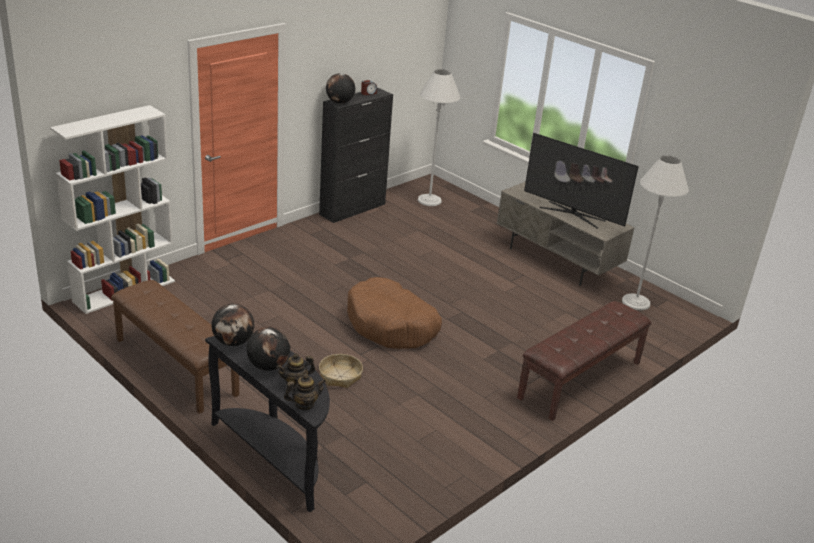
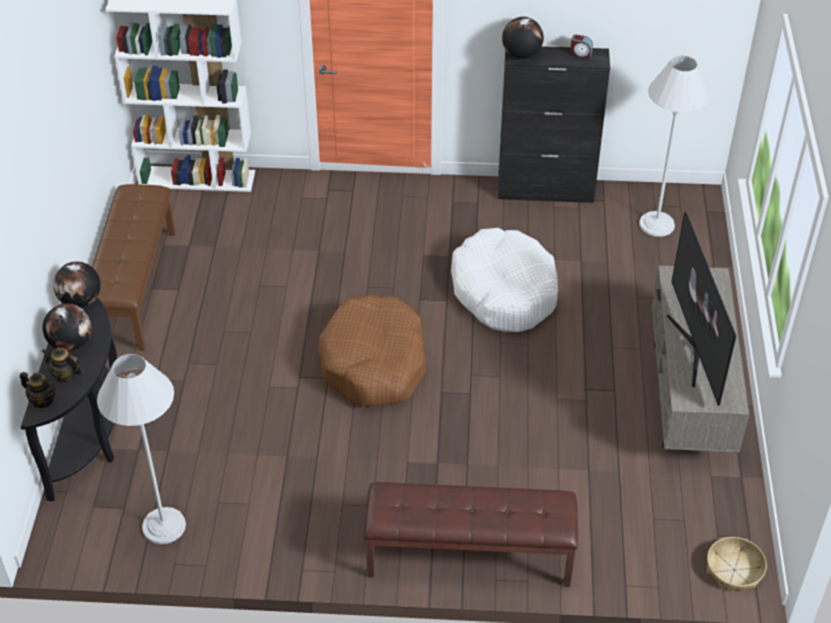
camera: 50 degrees right, 15 degrees up
basket [319,354,363,388] -> basket moved to [707,537,767,591]
white floor lamp [622,155,689,310] -> white floor lamp moved to [97,354,186,544]
none -> white dog bed [451,228,558,332]

